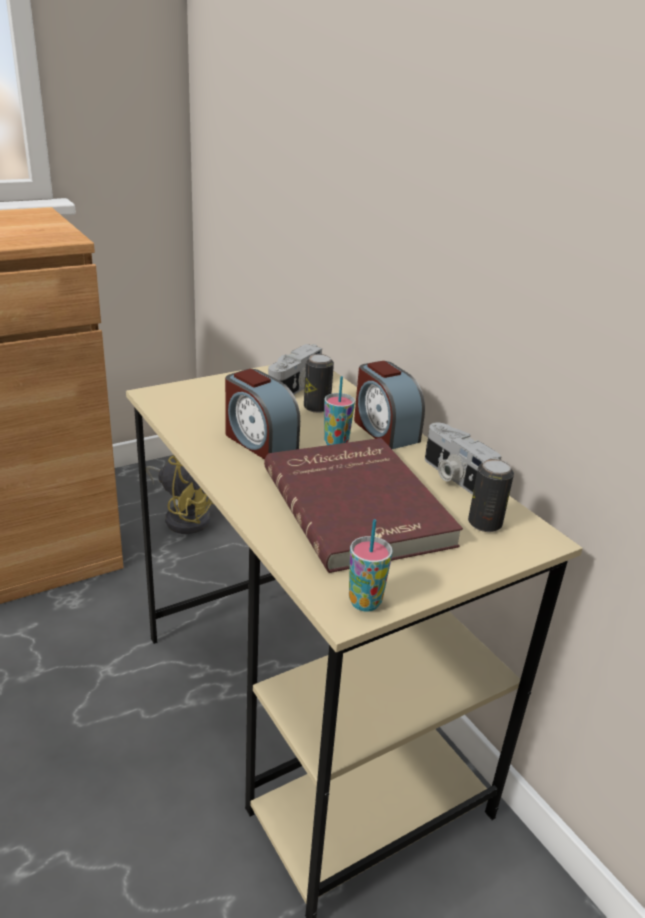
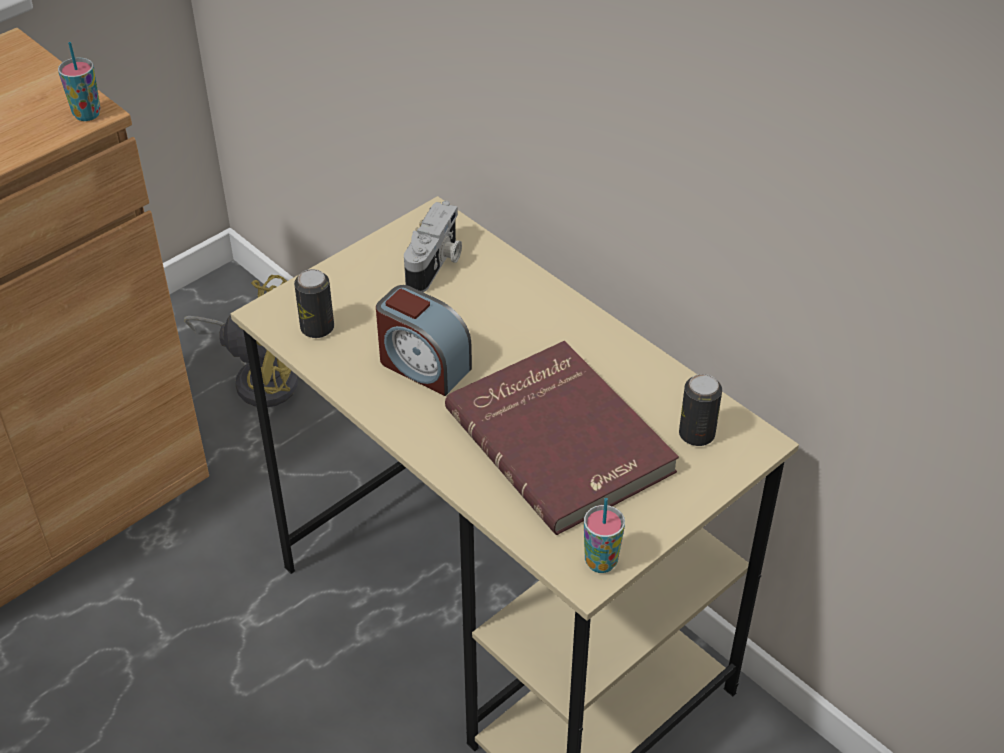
camera: 10 degrees left, 15 degrees up
can [304,354,334,413] -> can moved to [294,269,334,338]
cup [324,376,355,445] -> cup moved to [58,42,101,121]
alarm clock [354,361,425,449] -> none
camera [425,422,501,495] -> none

